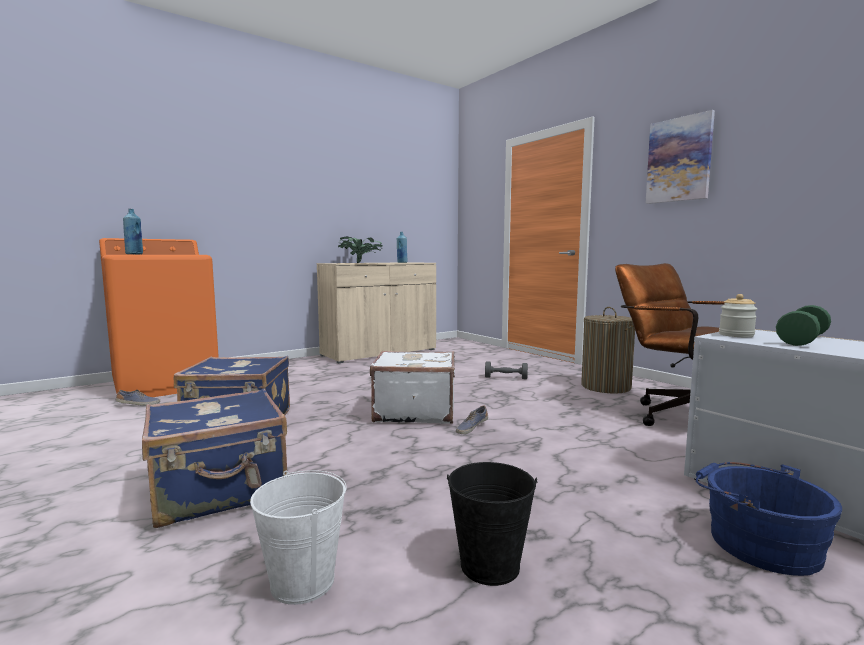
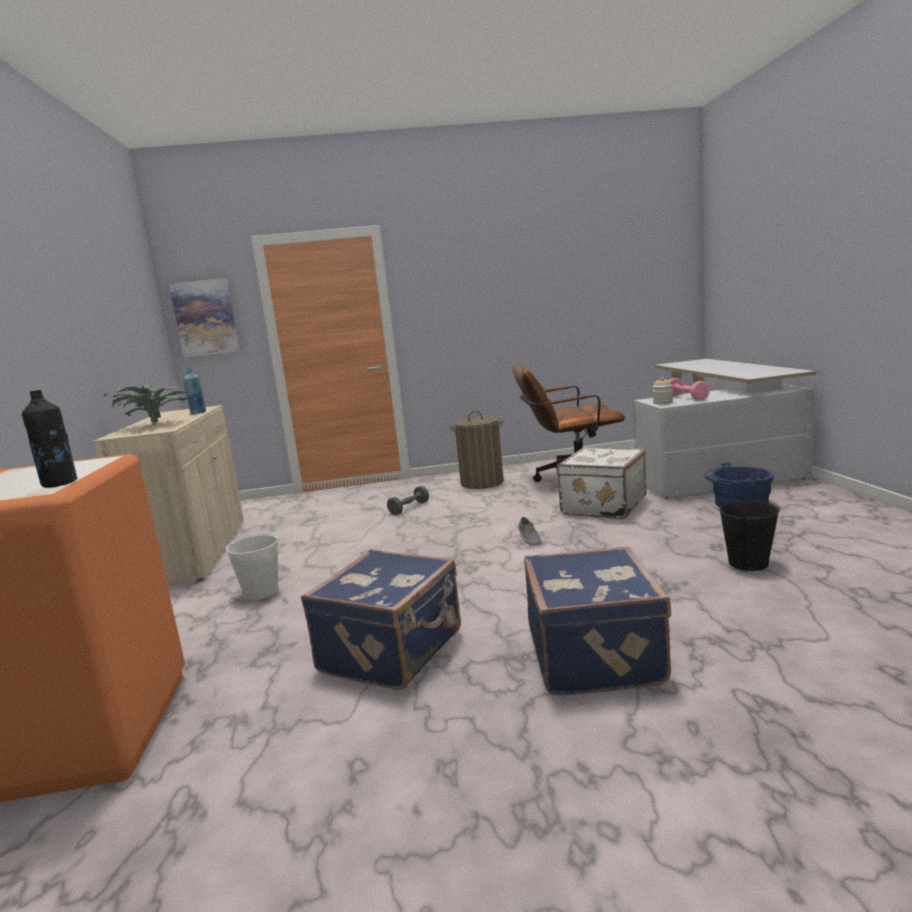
camera: 60 degrees left, 5 degrees up
shoe [116,390,160,406] -> none
blue bottle [123,209,143,255] -> black bottle [22,390,78,488]
white bucket [250,470,347,605] -> white bucket moved to [226,534,279,600]
white suitcase [370,351,455,424] -> white suitcase moved to [557,447,647,519]
picture [646,110,715,204] -> picture moved to [169,278,240,358]
green dumbbell [776,305,831,346] -> pink dumbbell [669,378,710,400]

